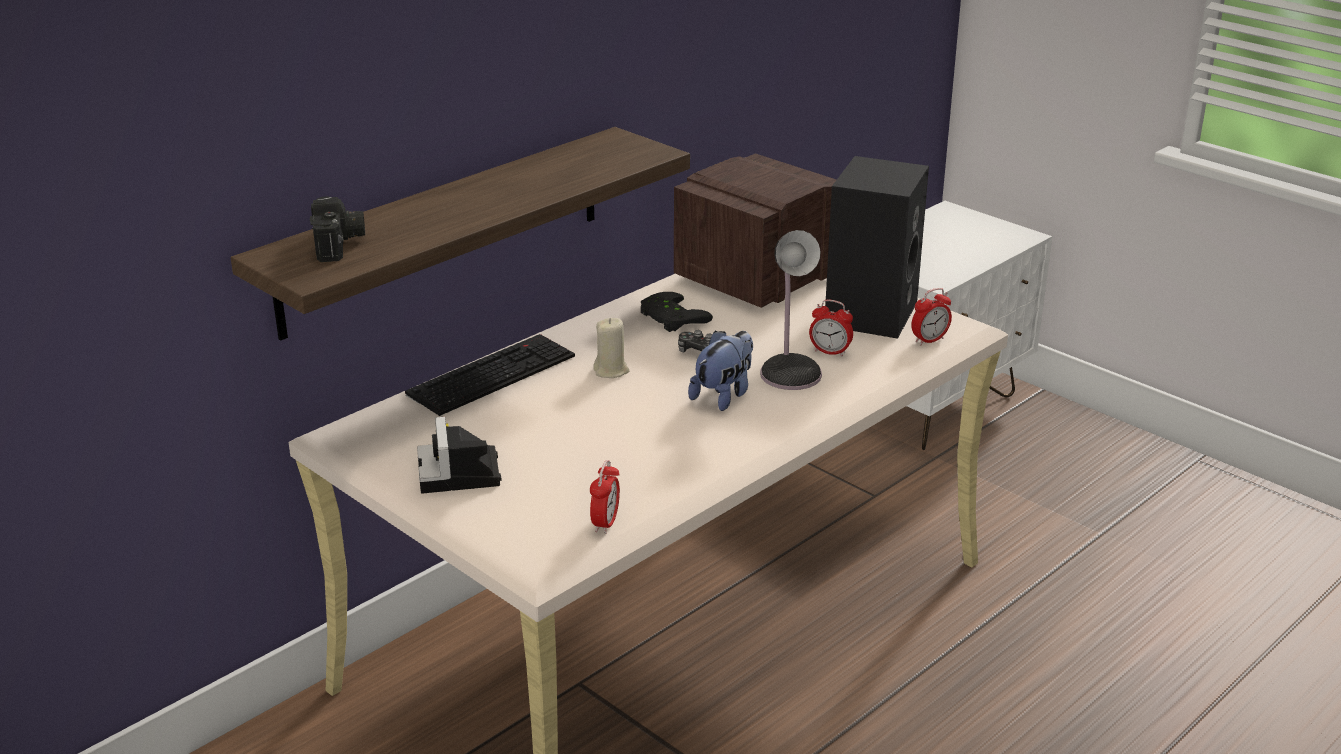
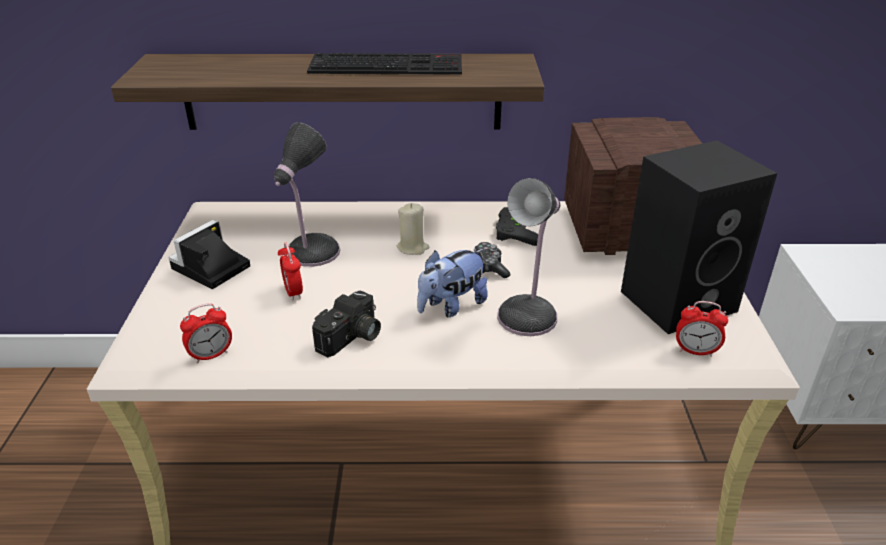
camera: 45 degrees right, 5 degrees up
camera [310,196,365,262] -> camera moved to [312,290,381,358]
keyboard [405,334,575,416] -> keyboard moved to [307,53,462,75]
plush toy [688,331,753,411] -> plush toy turned 150 degrees clockwise [417,249,488,317]
alarm clock [809,299,853,357] -> alarm clock moved to [278,242,303,301]
none -> table lamp [274,122,340,267]

